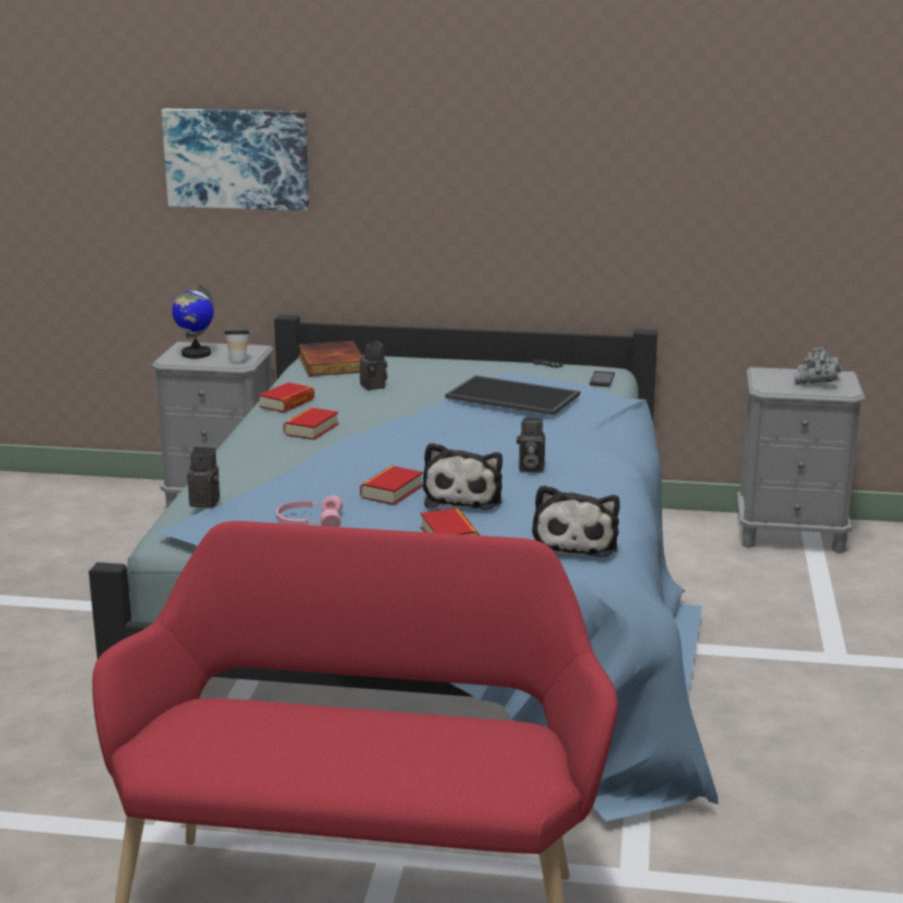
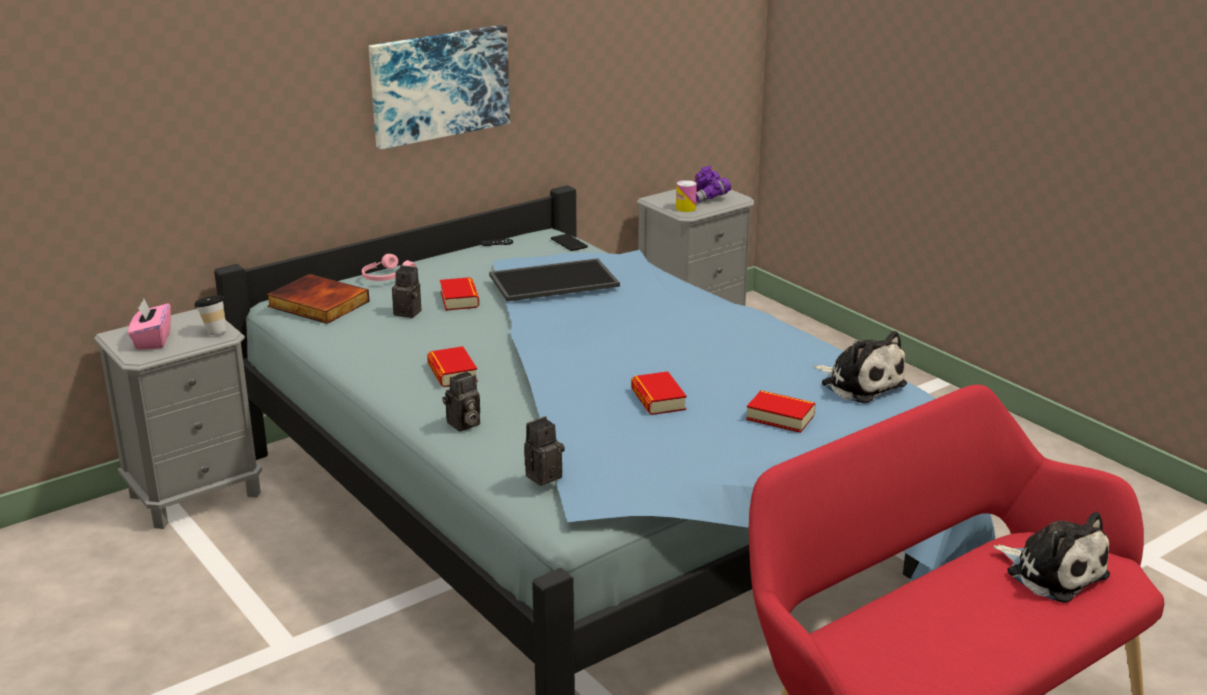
camera: 45 degrees left, 5 degrees up
picture [161,109,309,211] -> picture moved to [369,25,510,149]
globe [172,284,214,358] -> pink tissue box [128,299,171,349]
book [259,382,315,413] -> book moved to [440,277,479,311]
pink headphones [276,495,343,527] -> pink headphones moved to [362,254,416,281]
plush toy [423,443,503,510] -> plush toy moved to [993,512,1110,603]
camera [516,418,545,473] -> camera moved to [442,372,480,432]
grey binoculars [794,347,842,385] -> purple binoculars [694,166,731,203]
none -> can [676,180,697,212]

